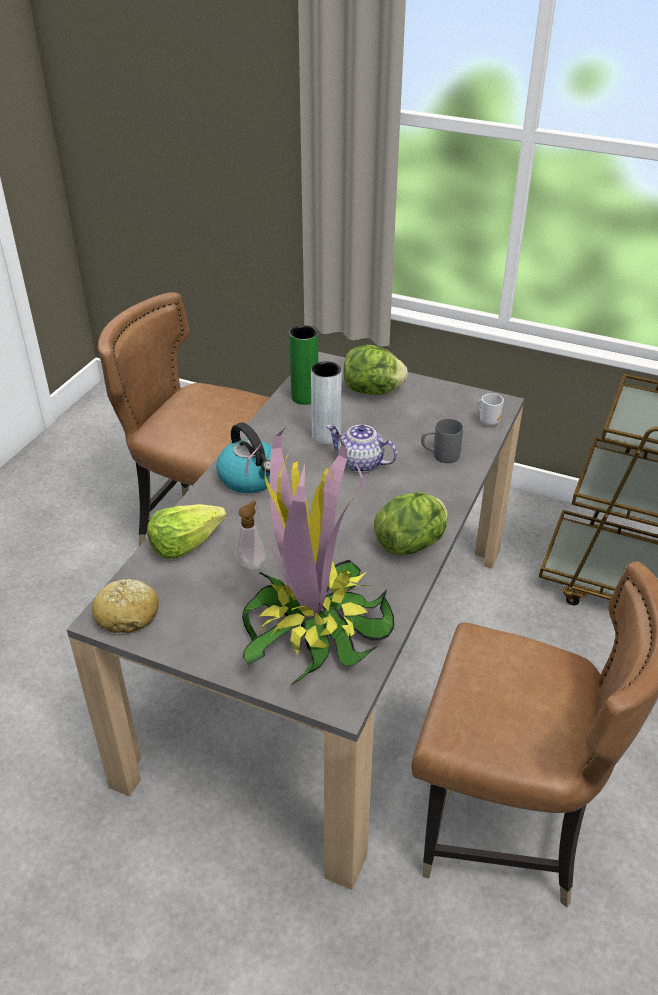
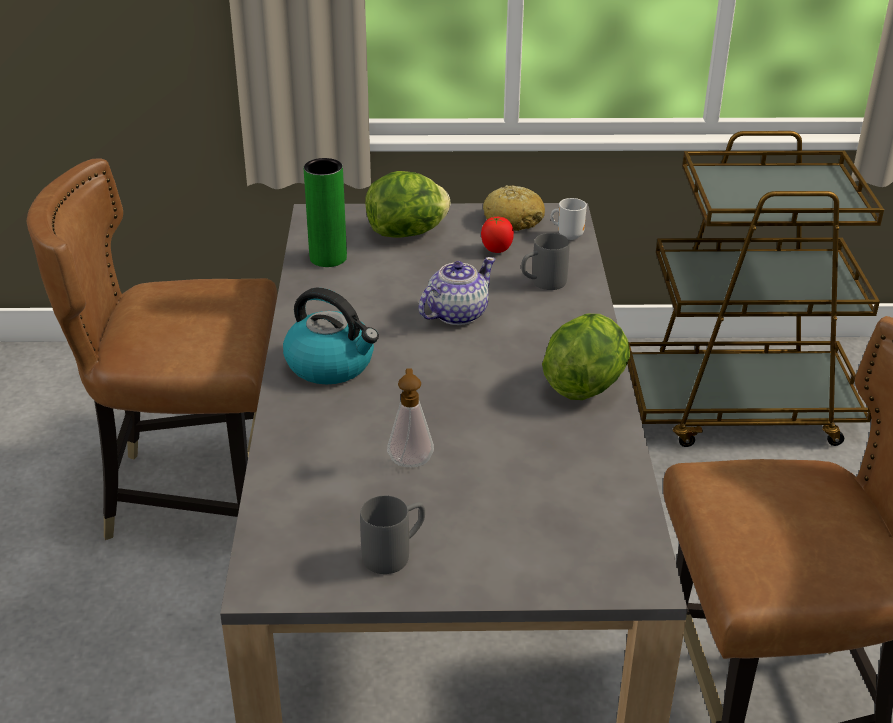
camera: 25 degrees left, 5 degrees down
bread [92,579,159,633] -> bread moved to [483,185,545,231]
lettuce [147,504,227,559] -> none
potted plant [242,428,394,685] -> none
grey vase [311,361,342,444] -> none
teapot [326,424,398,472] -> teapot turned 135 degrees clockwise [418,257,496,325]
none -> grey mug [360,495,425,574]
none -> tomato [481,217,514,253]

